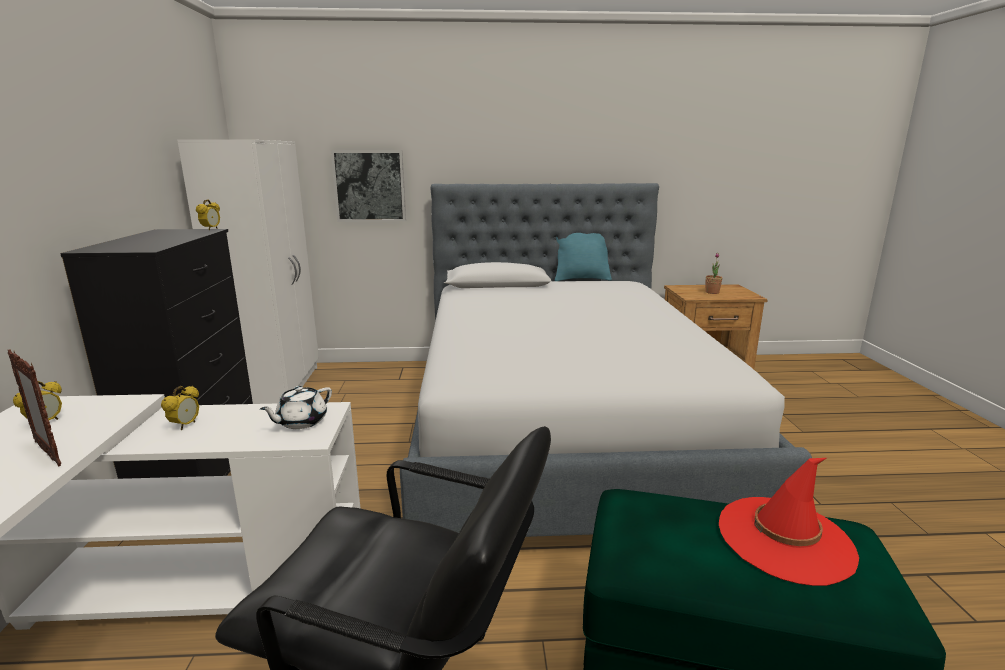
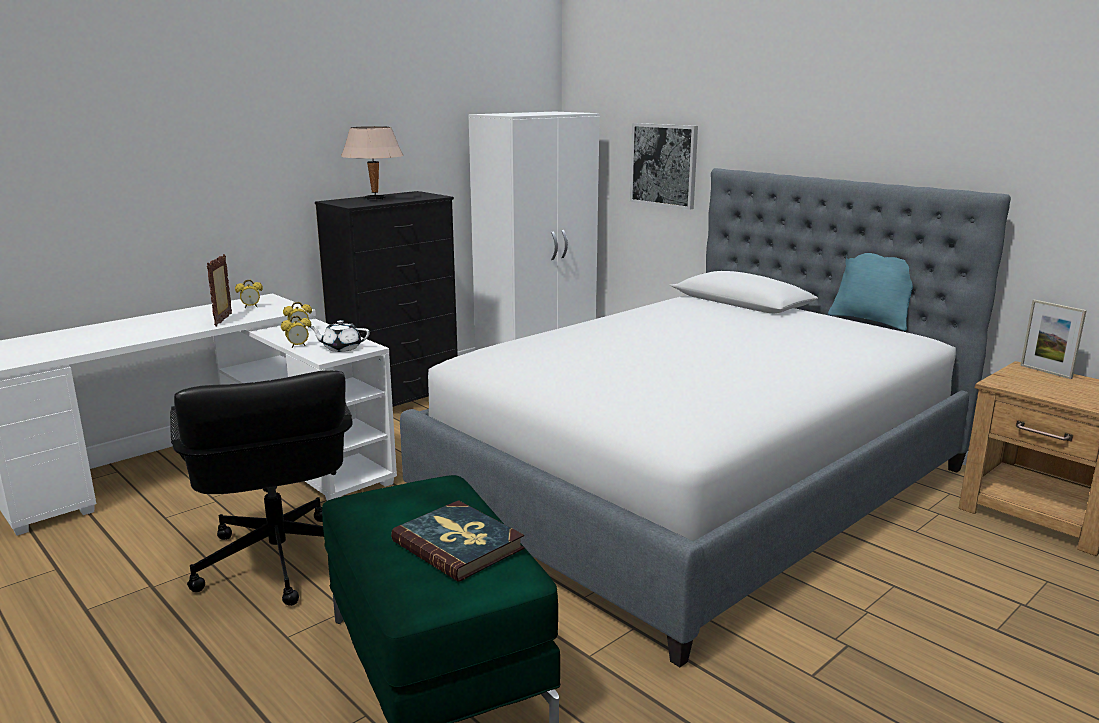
camera: 50 degrees right, 0 degrees up
alarm clock [196,200,220,230] -> alarm clock moved to [281,316,311,348]
potted plant [705,253,723,294] -> none
red hat [719,458,859,586] -> book [391,500,524,582]
none -> beige table lamp [341,126,404,200]
none -> picture frame [1020,300,1087,379]

